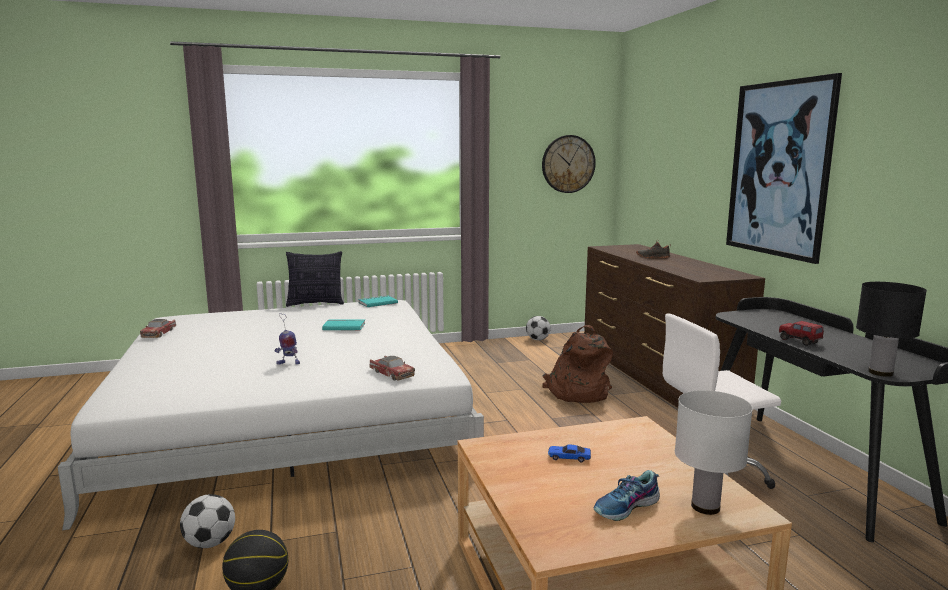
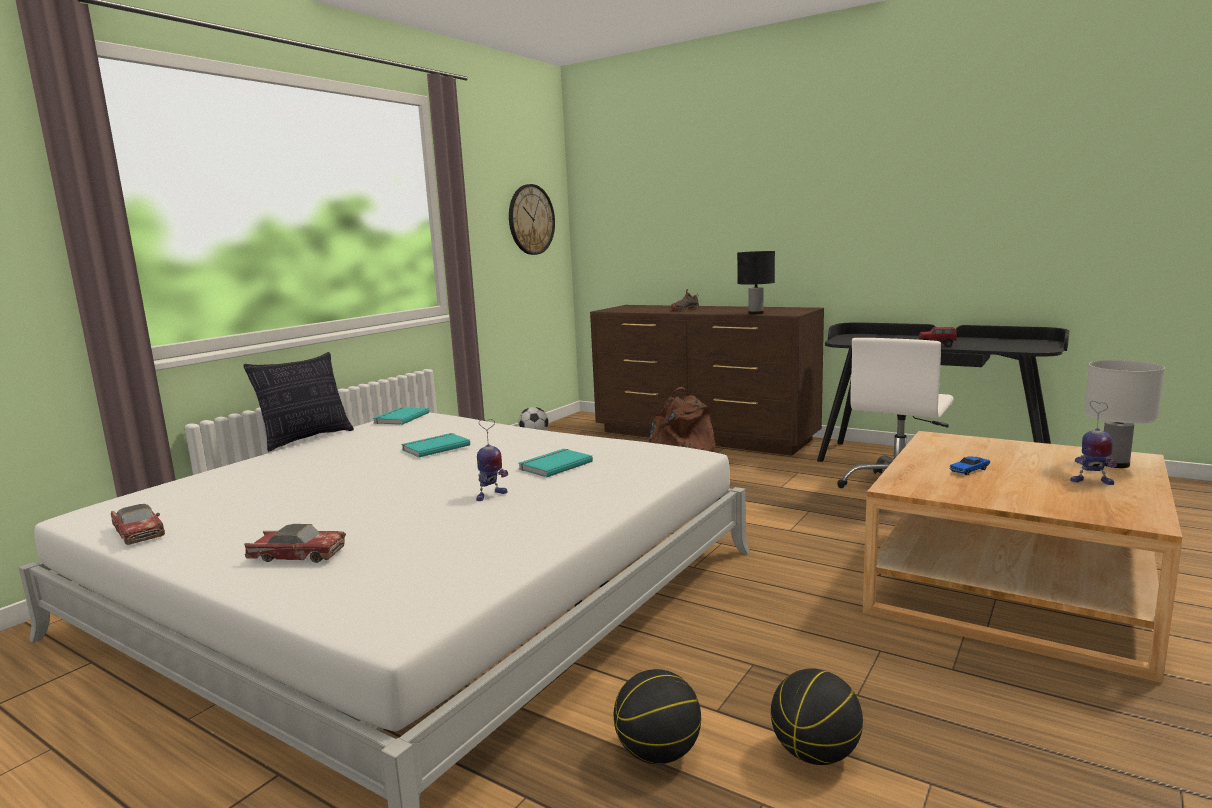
camera: 40 degrees left, 0 degrees up
football [180,494,235,548] -> basketball [614,669,701,764]
toy car [369,356,415,381] -> toy car moved to [244,524,346,563]
shoe [594,470,660,521] -> toy robot [1070,401,1117,485]
picture [726,73,842,264] -> none
black table lamp [856,282,927,377] -> black table lamp moved to [737,251,775,314]
none -> turquoise book [518,449,593,477]

